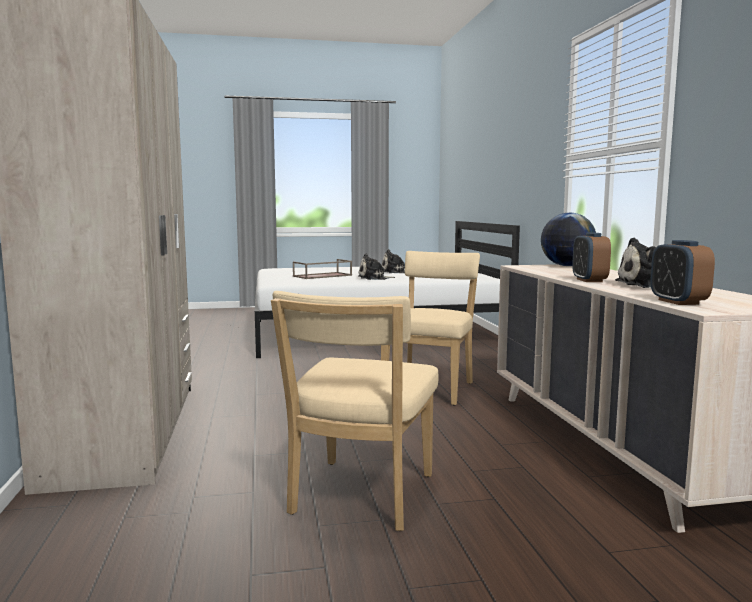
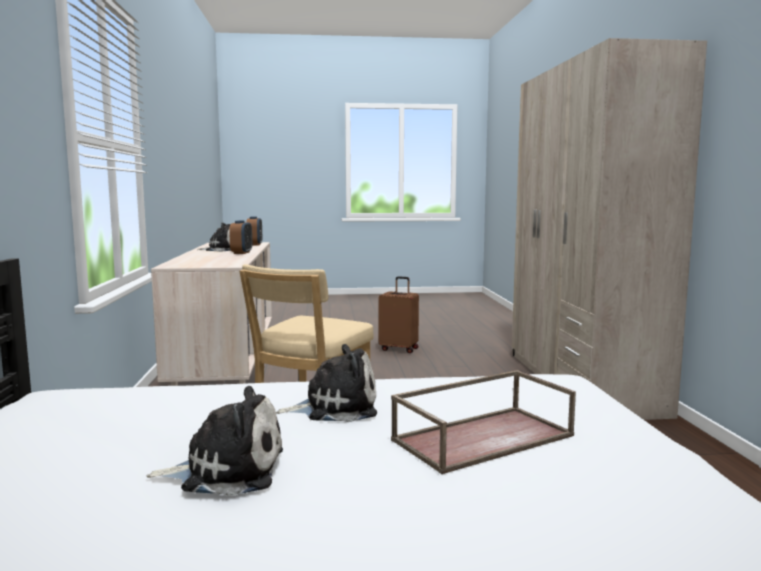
camera: 175 degrees left, 0 degrees up
beige chair [271,291,438,531] -> brown suitcase [379,276,419,353]
globe [541,213,596,266] -> none

